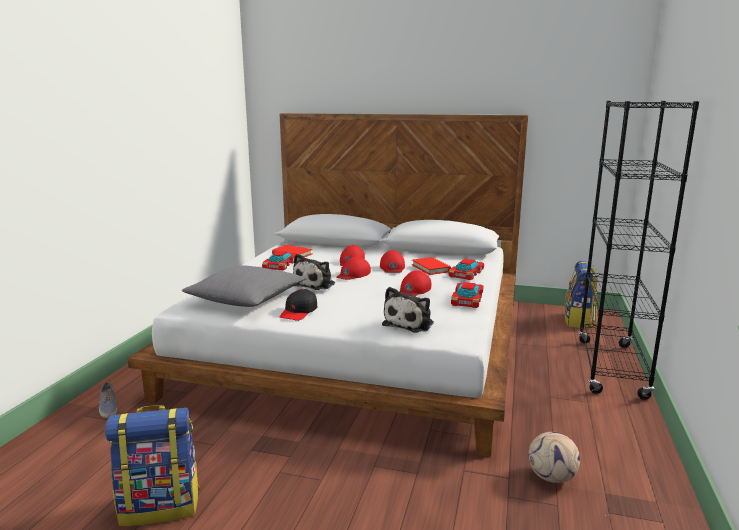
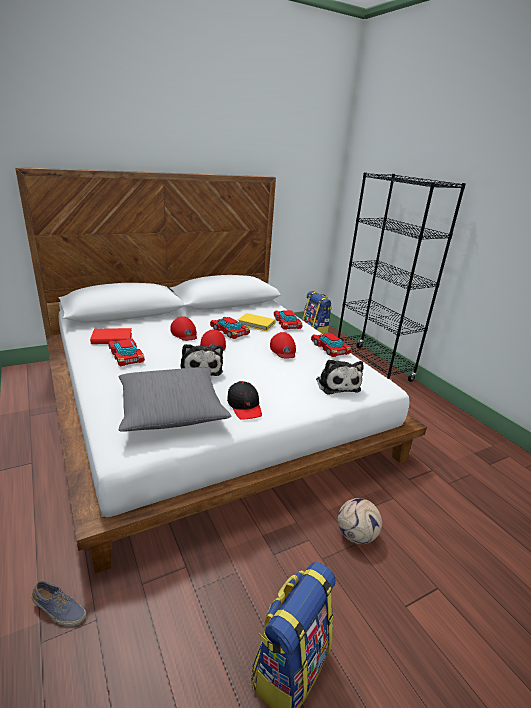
camera: 45 degrees left, 10 degrees up
red cap [380,250,405,273] -> toy car [210,317,250,339]
red book [412,257,451,275] -> yellow book [238,313,276,331]
football [529,432,580,483] -> football moved to [338,498,382,544]

